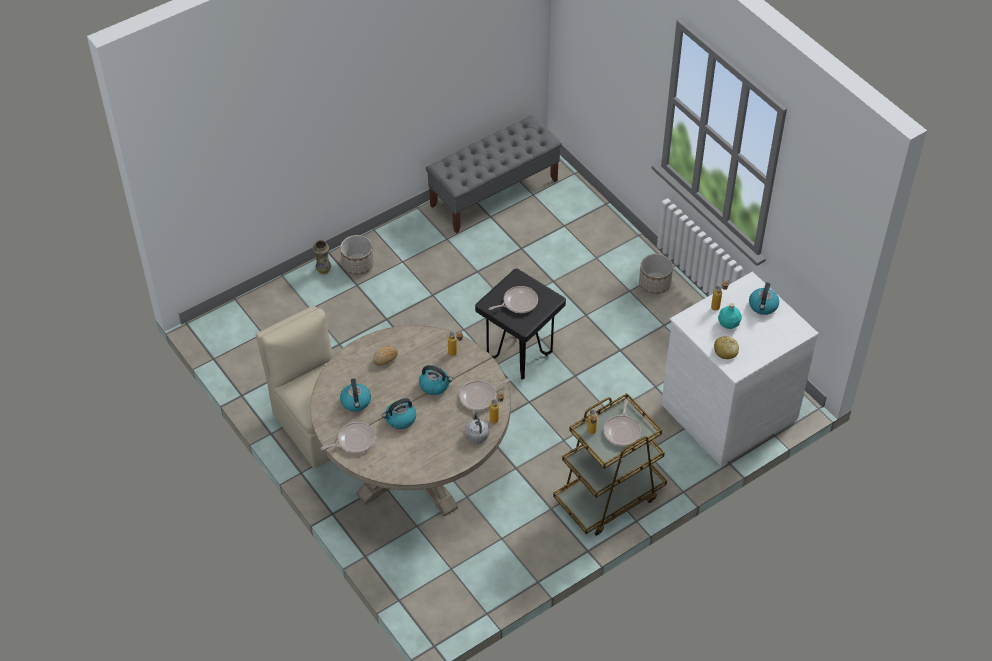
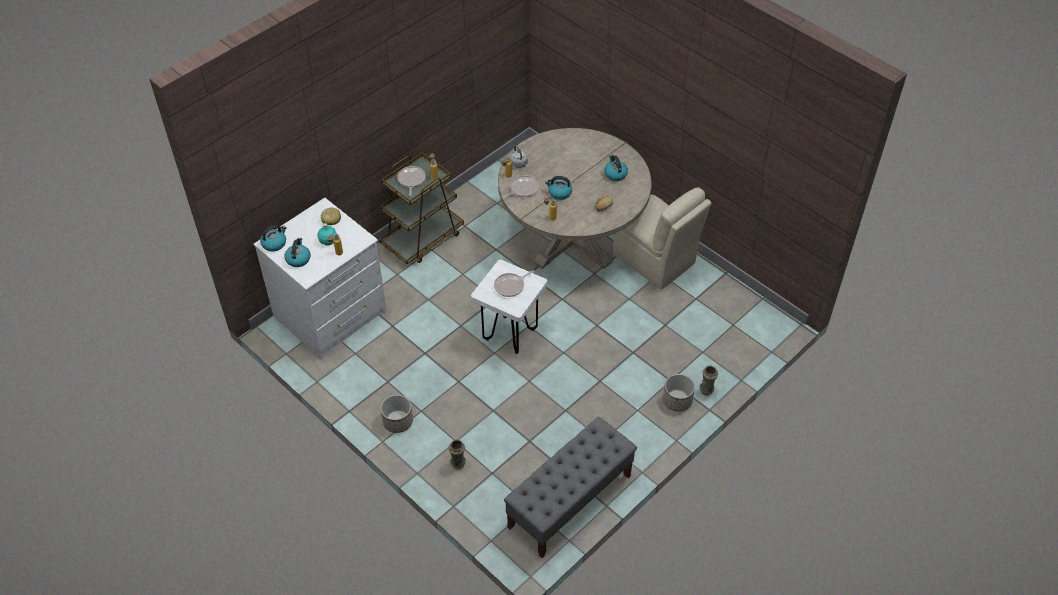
camera: 170 degrees right, 0 degrees up
frying pan [321,422,376,453] -> none
kettle [382,398,416,429] -> kettle moved to [260,225,287,252]
black stool [475,268,566,379] -> white stool [471,259,547,354]
none -> vase [449,440,466,470]

